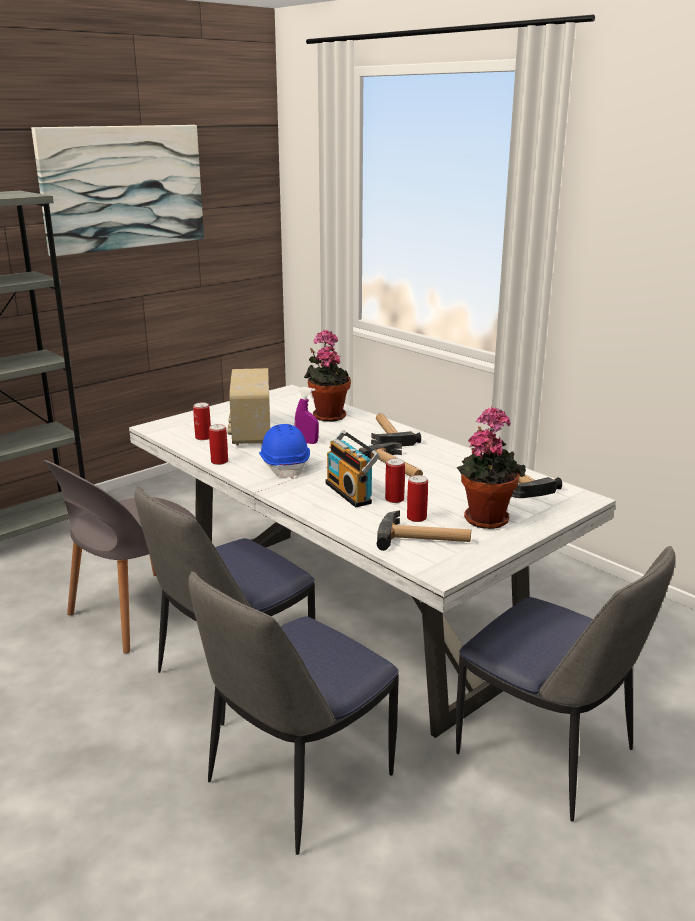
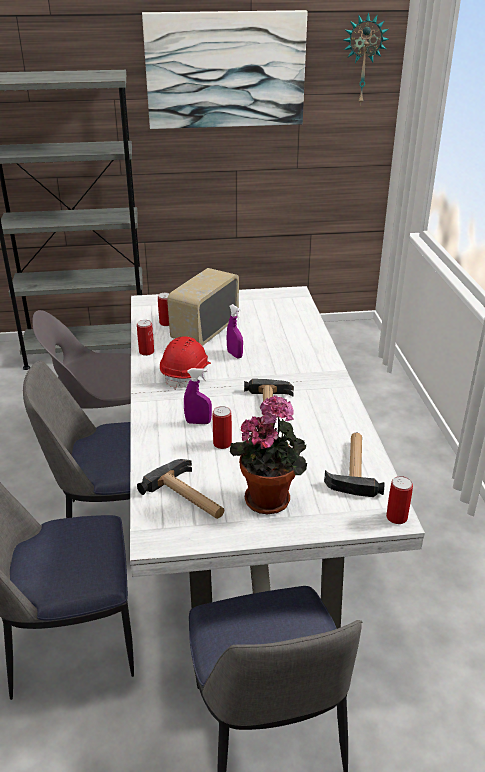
camera: 35 degrees right, 10 degrees up
blue hard hat [259,424,310,479] -> red hard hat [160,336,211,390]
potted plant [304,330,351,422] -> none
radio [325,430,380,508] -> purple spray bottle [184,368,212,424]
hammer [371,413,421,446] -> none
can [407,475,428,522] -> can moved to [386,476,413,524]
none -> wall clock [344,12,389,106]

